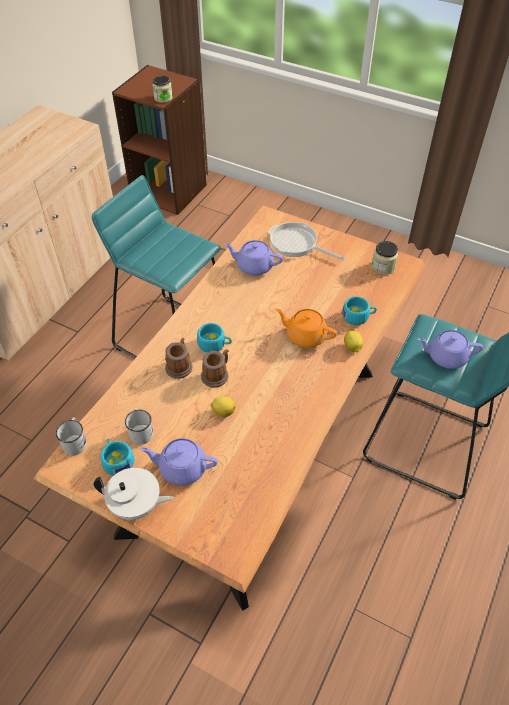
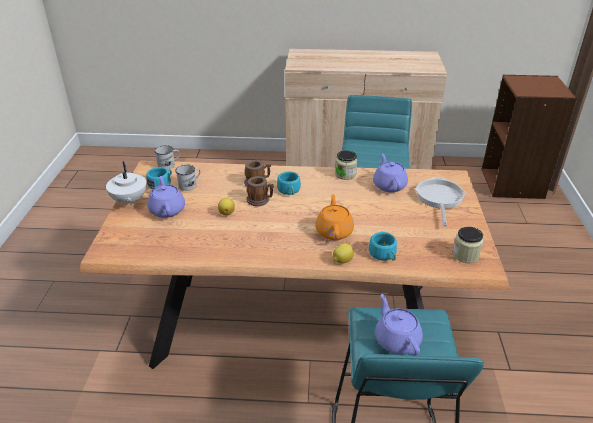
camera: 65 degrees right, 15 degrees down
jar [152,76,173,103] -> jar moved to [335,150,358,180]

